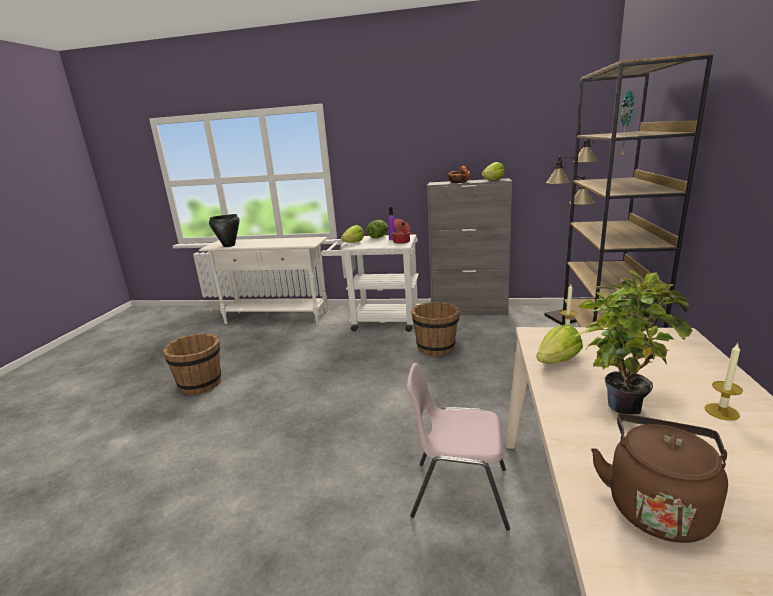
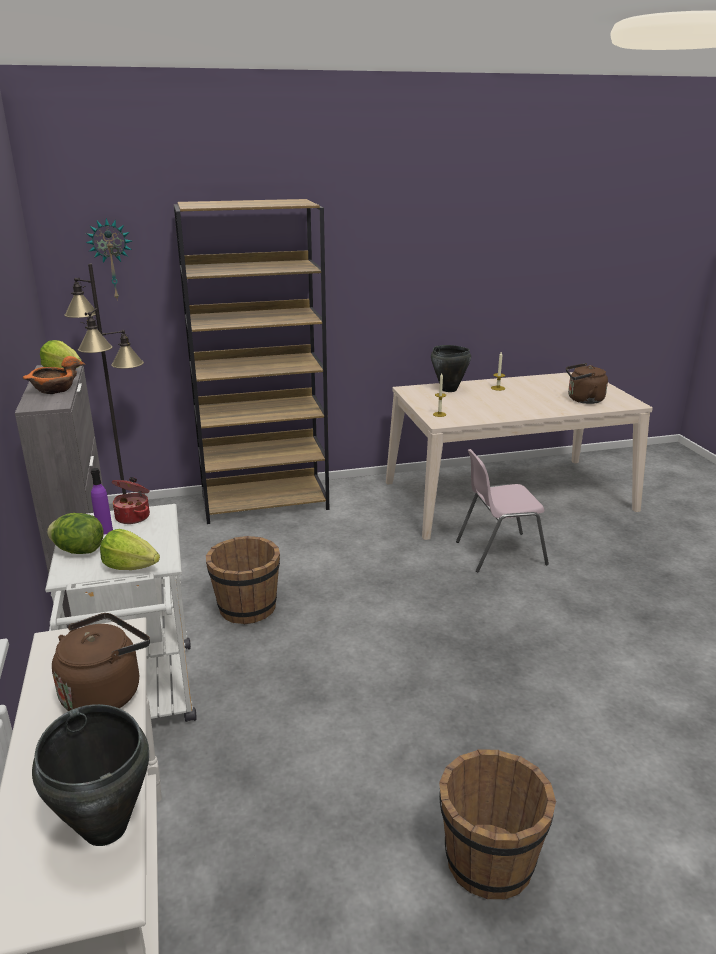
camera: 115 degrees left, 5 degrees up
pink chair [407,363,510,531] -> pink chair turned 90 degrees clockwise [456,449,549,573]
lettuce [536,325,583,364] -> none
potted plant [575,271,692,414] -> none
none -> brown kettle [52,613,150,711]
none -> black cooking pot [431,345,471,392]

